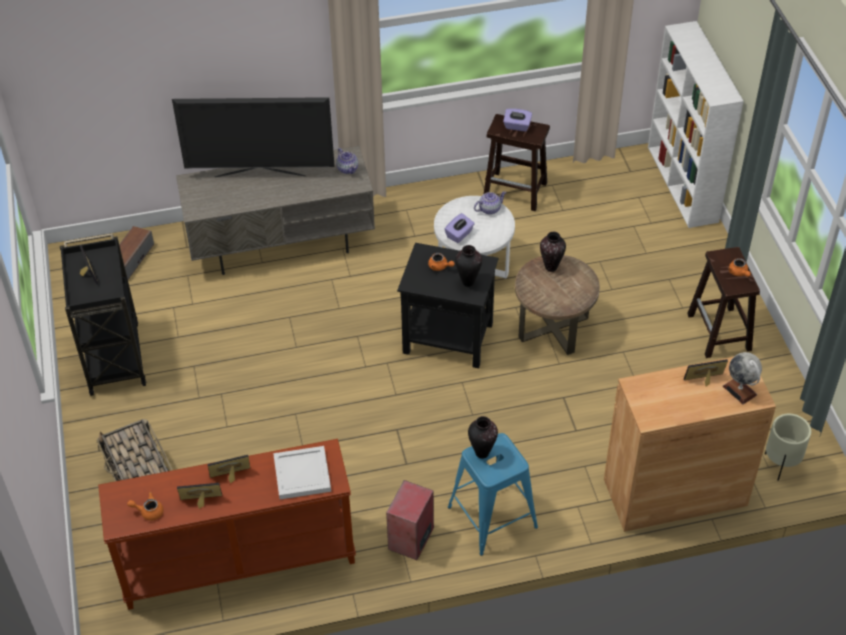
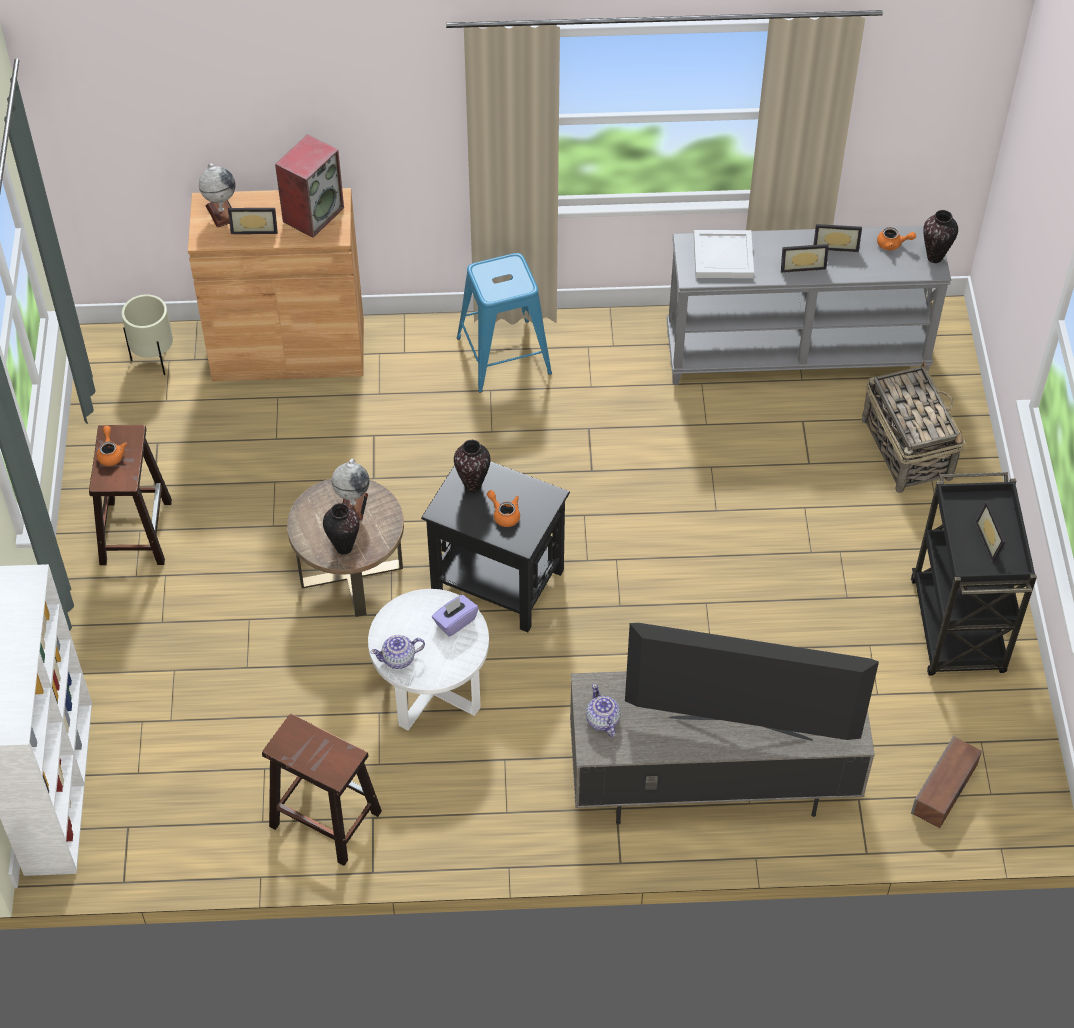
camera: 170 degrees left, 5 degrees up
brown console table [98,439,356,610] -> grey console table [667,226,951,385]
speaker [386,480,434,560] -> speaker moved to [275,134,344,238]
vase [468,416,498,459] -> vase moved to [923,210,958,263]
purple tissue box [503,108,532,131] -> none
none -> globe [332,459,370,521]

